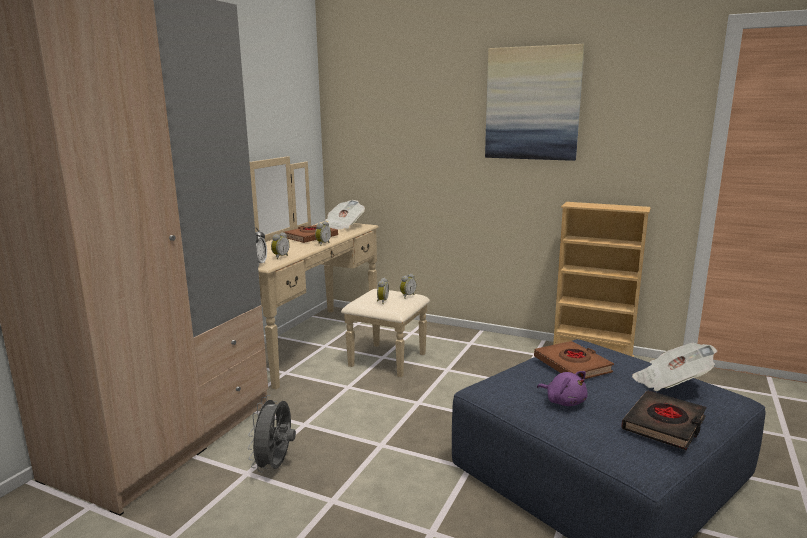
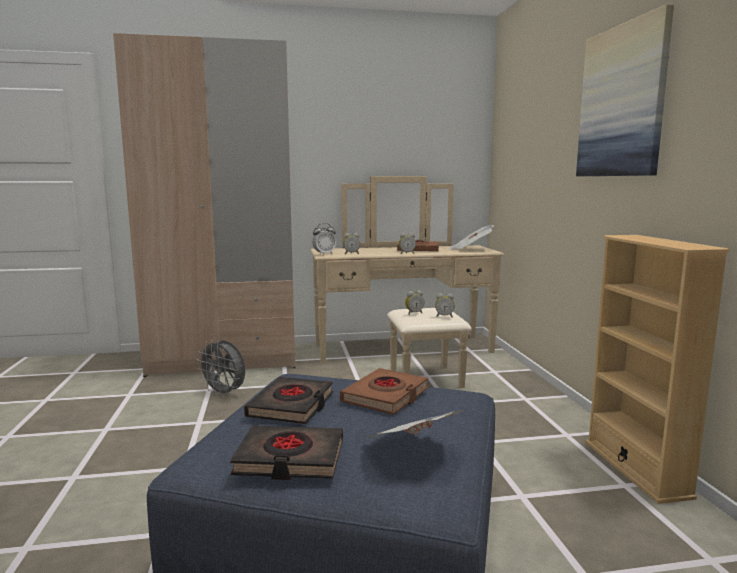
camera: 55 degrees right, 5 degrees down
grey fan [247,395,296,472] -> grey fan turned 120 degrees counterclockwise [197,340,245,397]
purple plush toy [537,371,588,406] -> black book [244,377,333,424]

